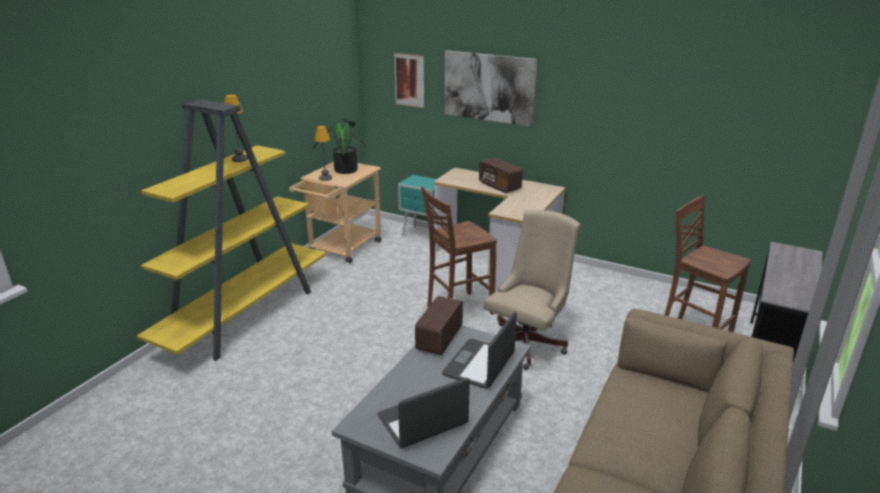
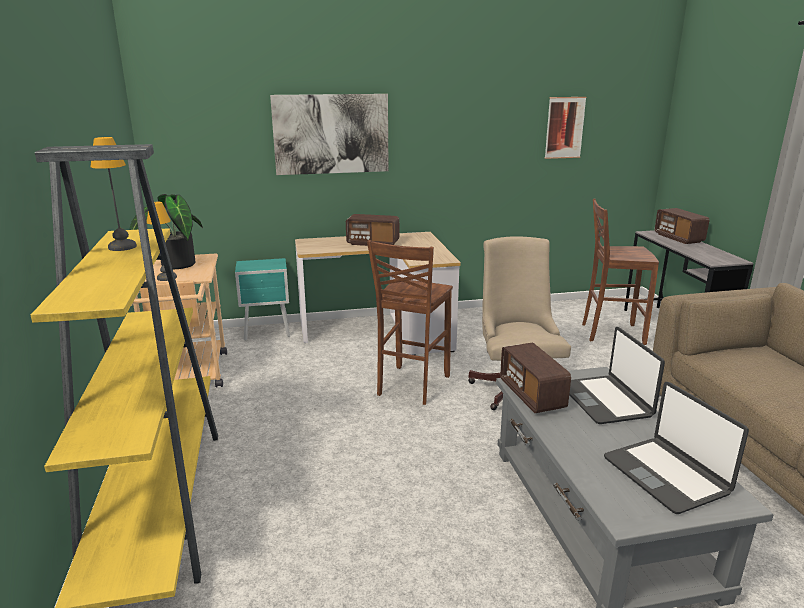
camera: 40 degrees left, 5 degrees down
laptop [377,378,470,448] -> laptop turned 45 degrees counterclockwise [604,382,749,514]
picture [394,53,424,108] -> picture moved to [544,97,587,159]
none -> radio [655,208,709,244]

